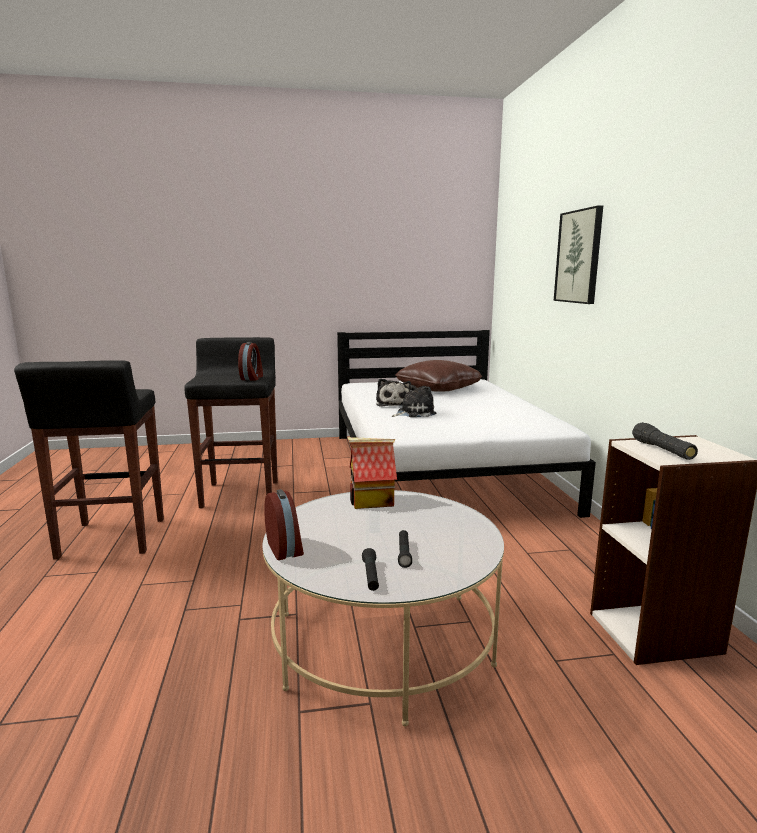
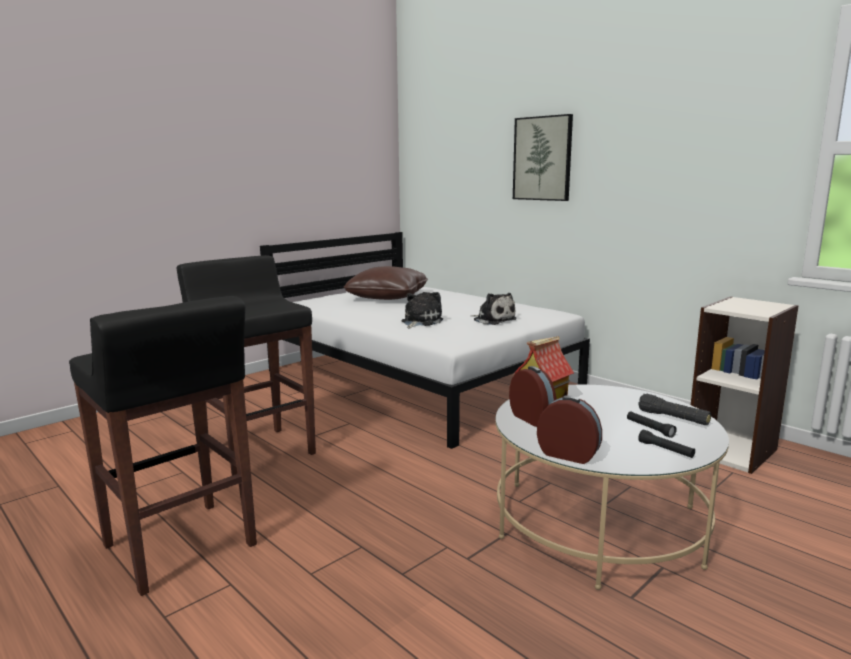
camera: 35 degrees left, 0 degrees up
alarm clock [238,342,263,380] -> alarm clock moved to [509,366,557,427]
plush toy [376,378,411,407] -> plush toy moved to [471,293,517,325]
black flashlight [632,422,698,460] -> black flashlight moved to [638,394,711,425]

